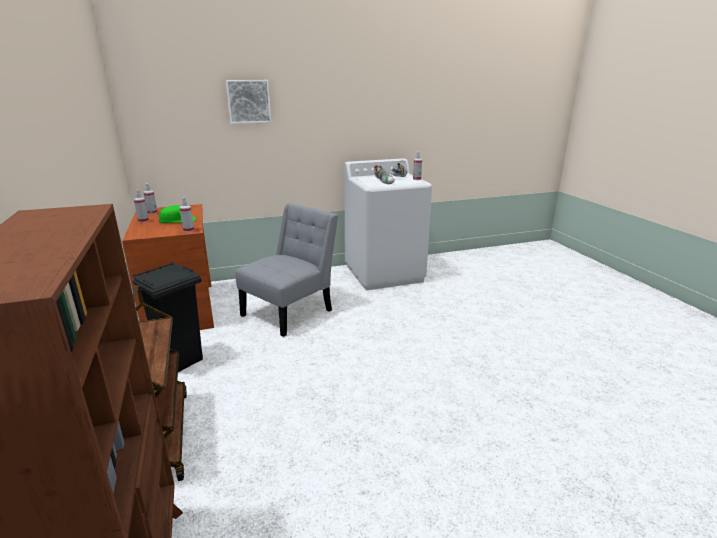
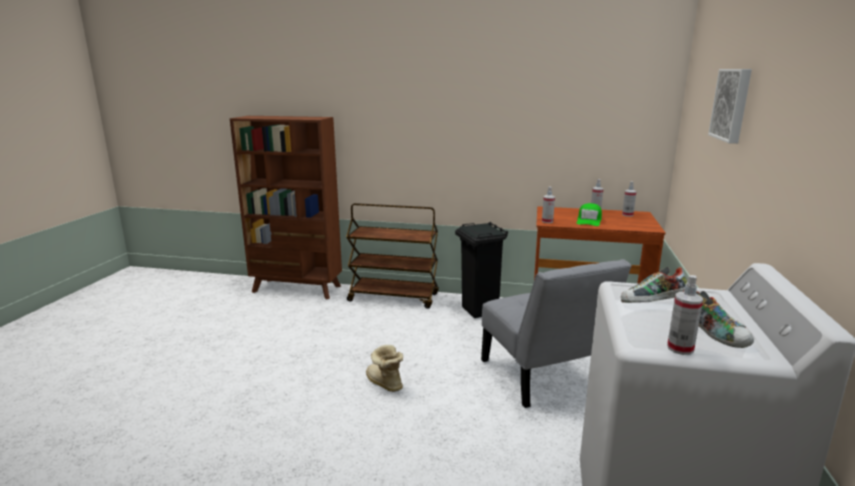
camera: 120 degrees right, 5 degrees down
none -> boot [366,345,403,392]

